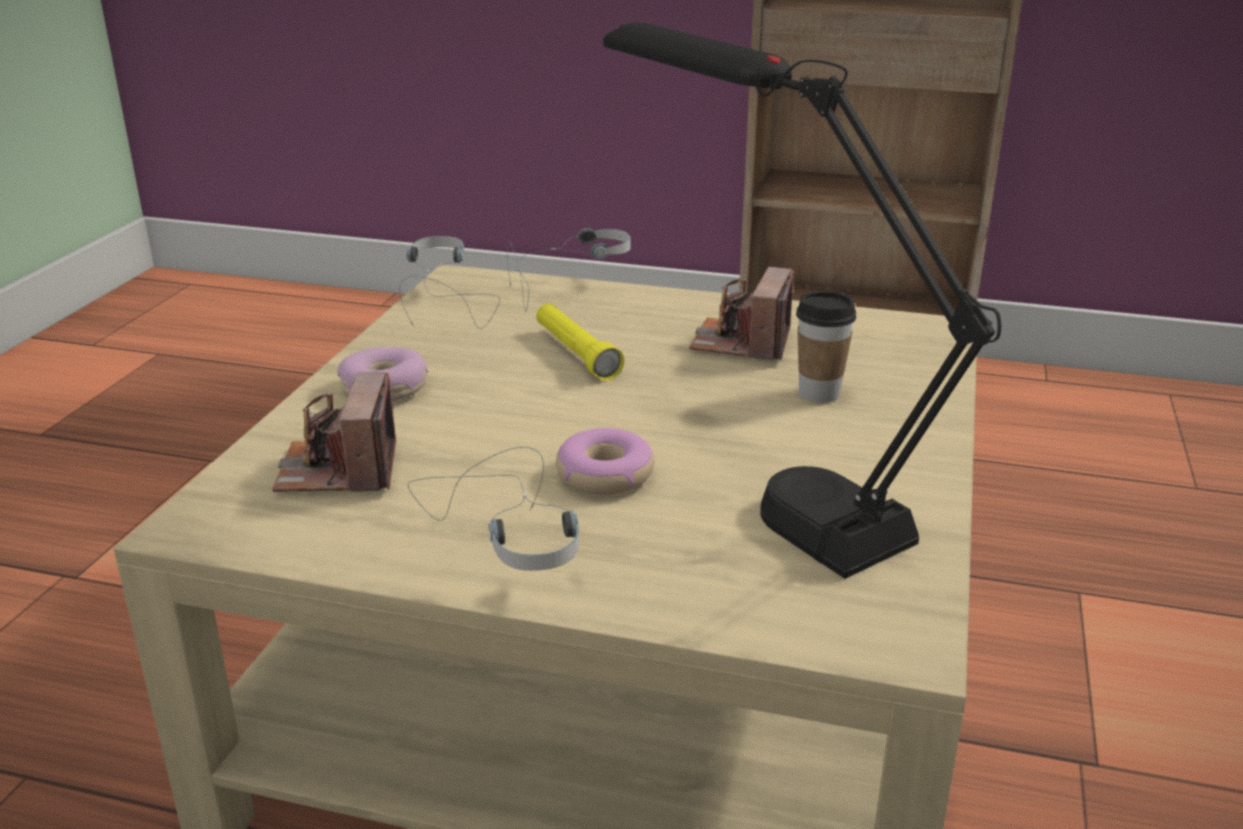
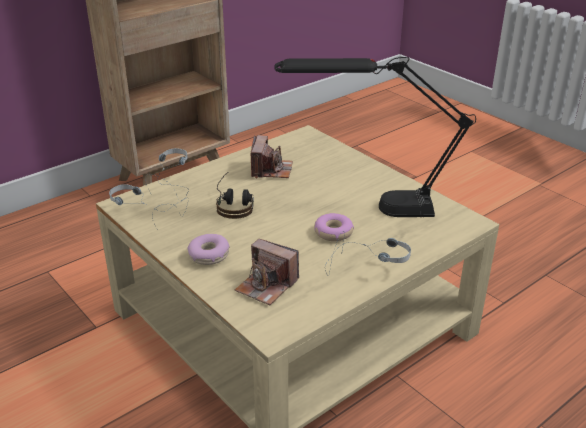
camera: 55 degrees left, 5 degrees up
yellow flashlight [536,303,624,381] -> headphones [216,172,254,219]
camera [689,267,794,360] -> camera turned 135 degrees counterclockwise [251,135,293,178]
cup [796,291,856,403] -> none

